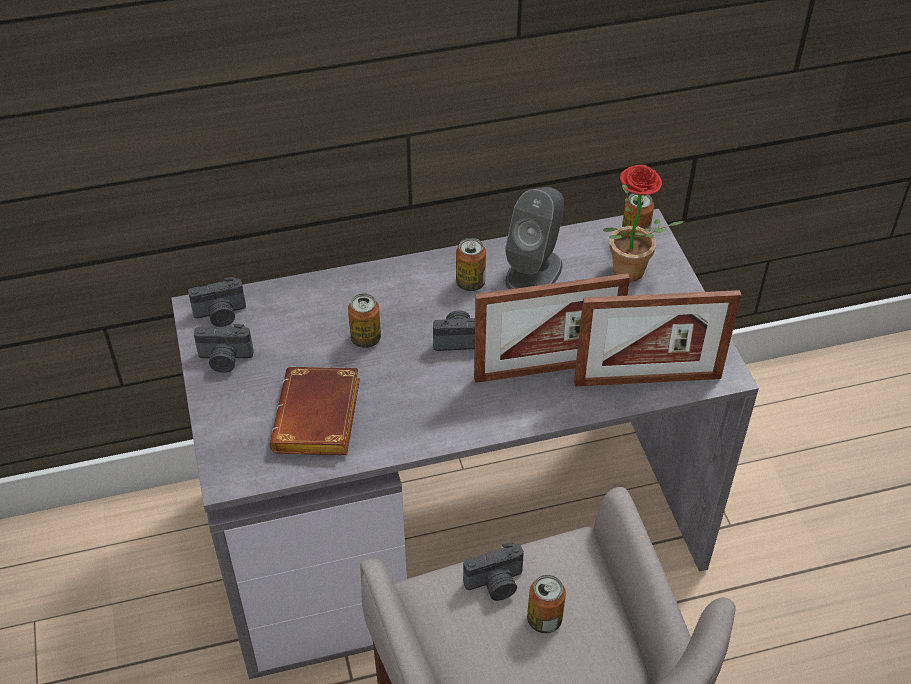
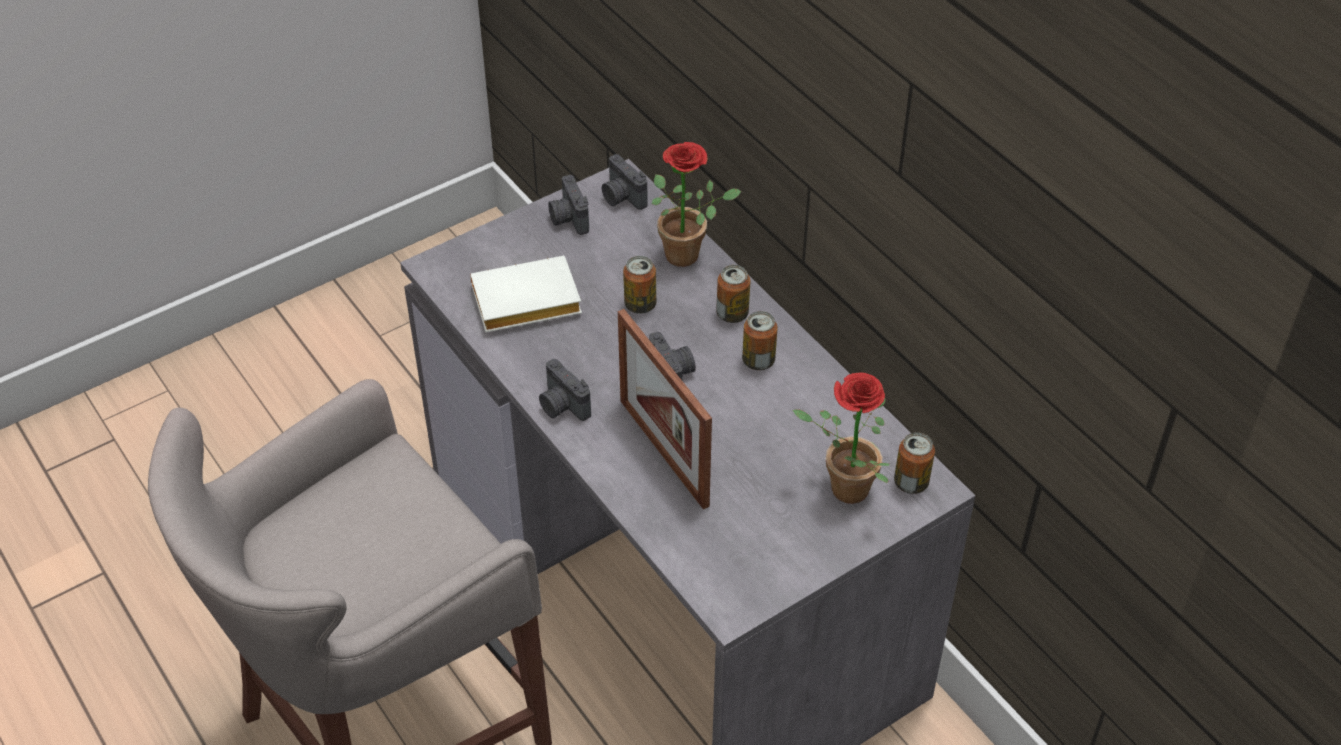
camera: 70 degrees right, 0 degrees up
brown book [270,367,360,455] -> white book [470,256,582,332]
camera [463,542,524,601] -> camera moved to [539,359,591,421]
grey speaker [505,187,564,289] -> none
can [527,575,566,633] -> can moved to [716,265,751,323]
picture frame [574,290,741,387] -> none
none -> potted plant [652,142,741,267]

